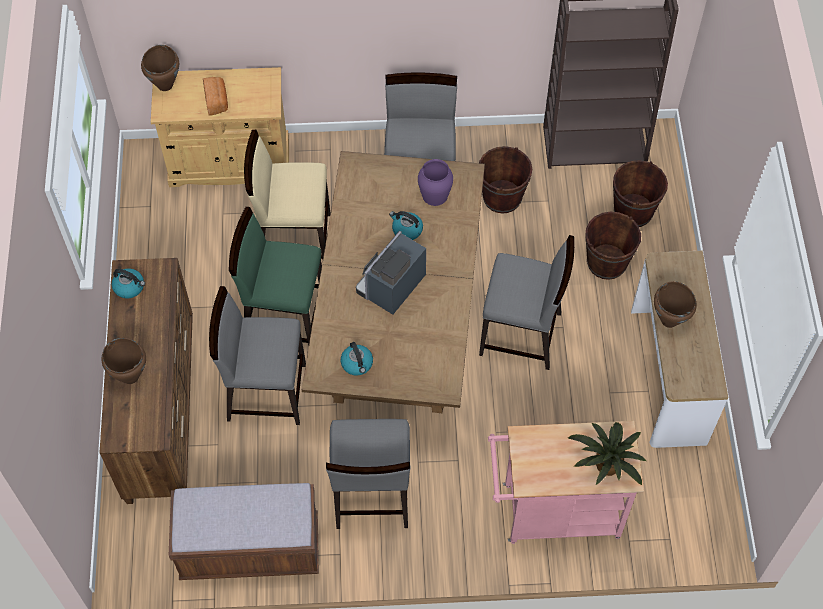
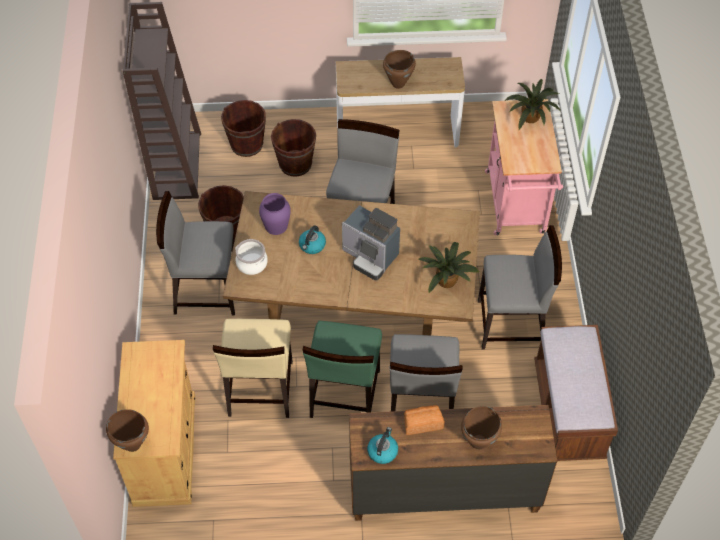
camera: 90 degrees left, 5 degrees down
bread [203,77,228,116] -> bread moved to [404,405,445,435]
kettle [340,342,373,375] -> potted plant [419,242,479,293]
none -> cooking pot [235,239,268,275]

